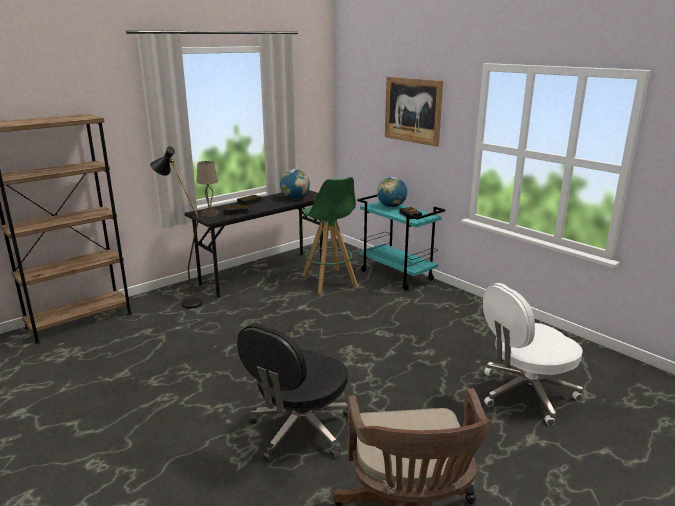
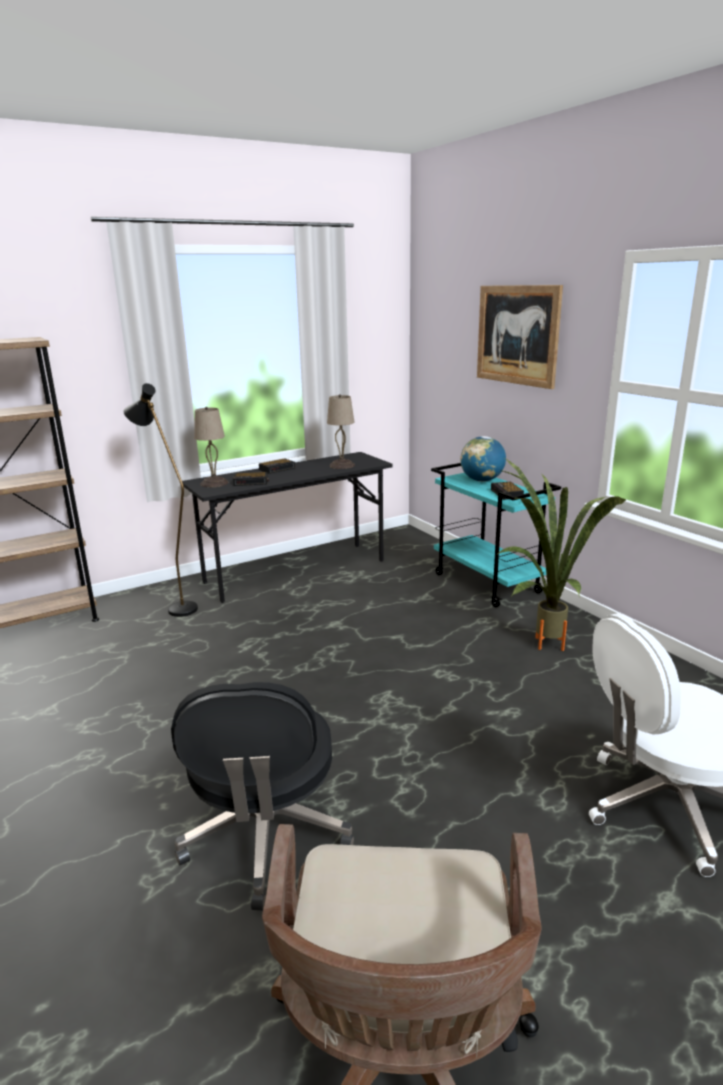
camera: 10 degrees right, 0 degrees up
black office chair [237,324,348,463] -> black office chair turned 45 degrees counterclockwise [171,682,354,911]
globe [280,169,310,199] -> beige table lamp [327,394,355,469]
green stool [302,177,358,294] -> none
none -> potted plant [498,459,627,651]

